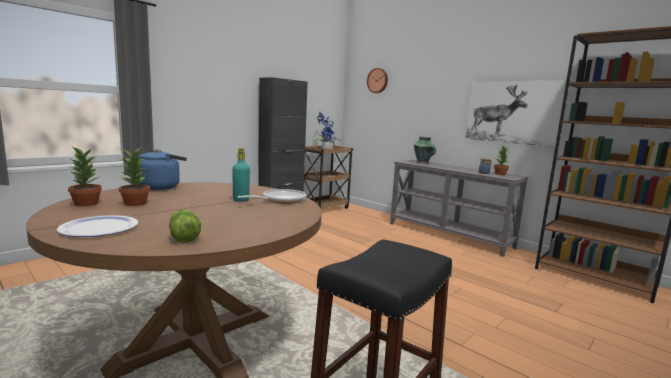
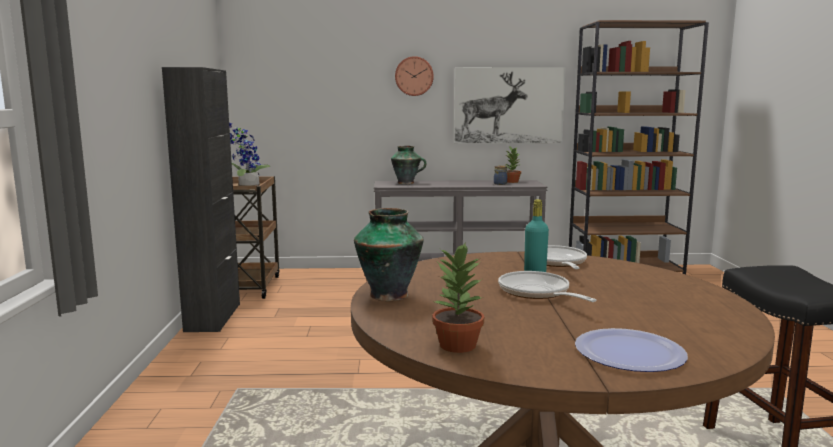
camera: 45 degrees left, 0 degrees up
potted plant [119,148,150,206] -> none
blue kettle [137,150,187,190] -> vase [354,208,424,301]
lettuce [169,209,201,243] -> none
wall clock [367,68,388,93] -> wall clock moved to [395,56,434,96]
none -> frying pan [498,271,596,302]

